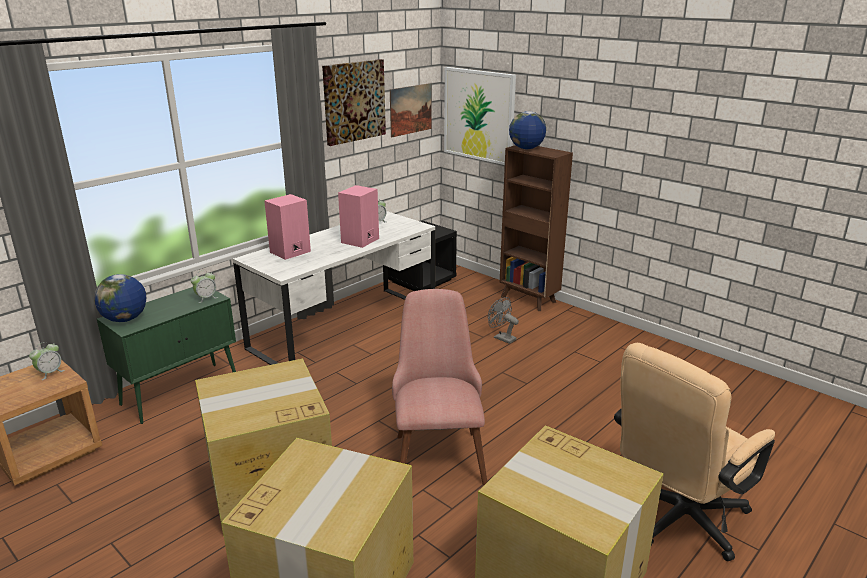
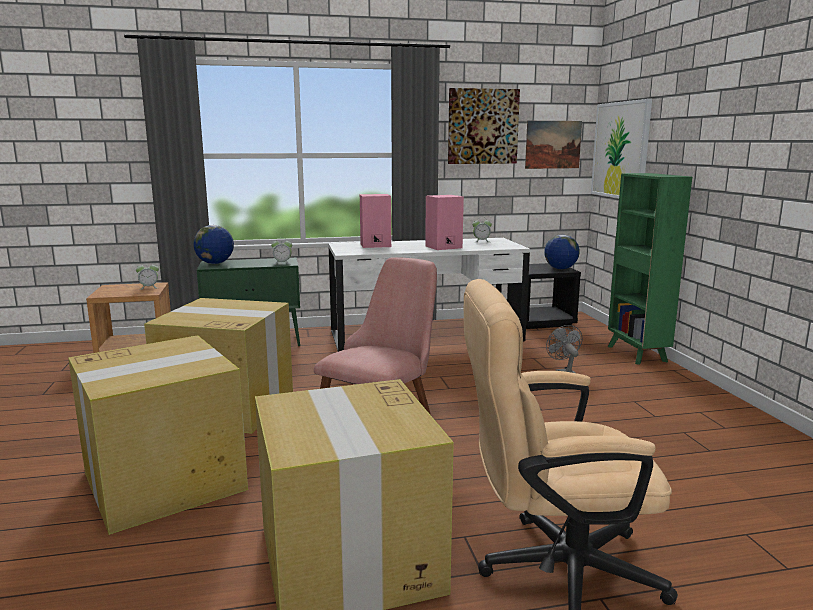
camera: 35 degrees right, 10 degrees down
brown bookcase [500,145,573,311] -> green bookcase [608,173,692,365]
globe [509,111,546,149] -> globe moved to [544,235,580,269]

